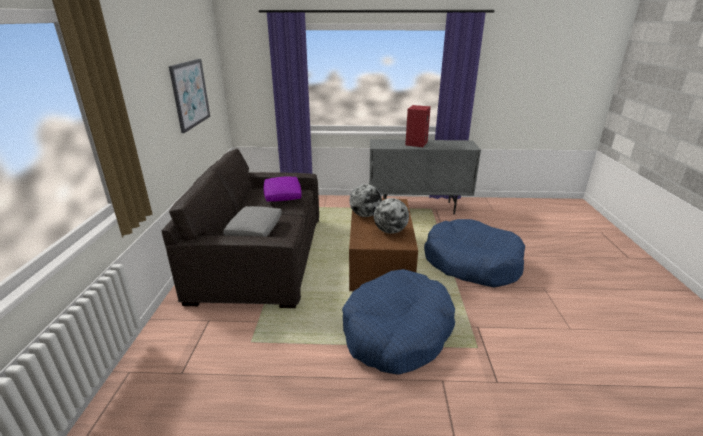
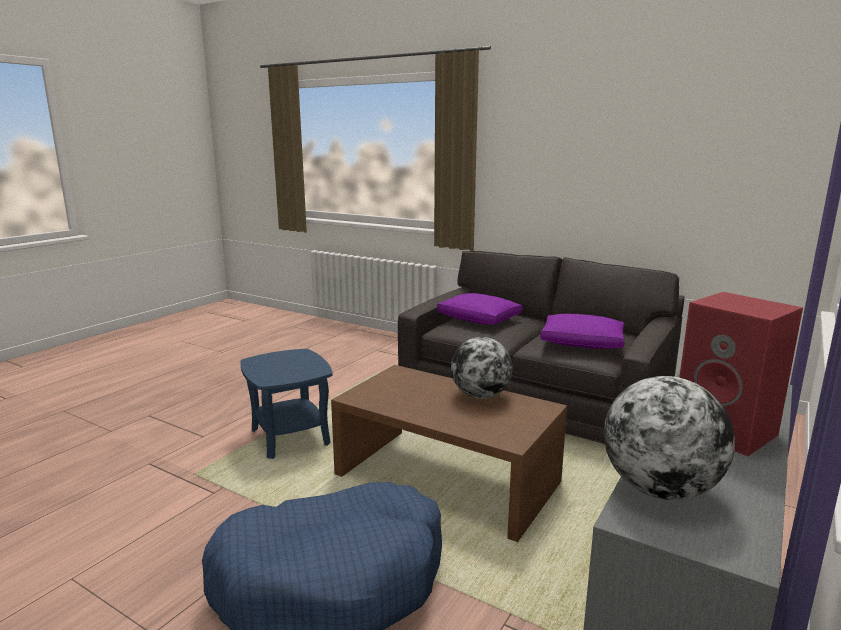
camera: 120 degrees right, 10 degrees down
picture [169,59,210,133] -> none
grey pillow [223,206,282,237] -> purple pillow [437,293,522,325]
blue dog bed [342,269,455,375] -> blue side table [240,349,333,459]
globe [374,198,409,234] -> globe moved to [604,376,735,500]

